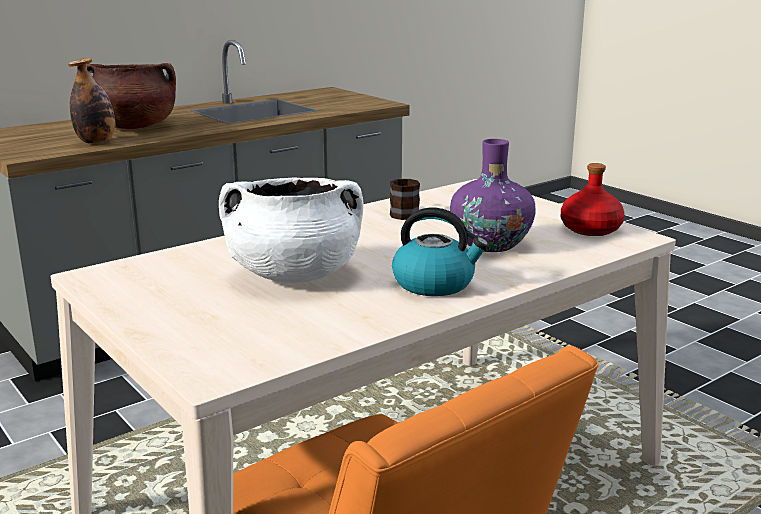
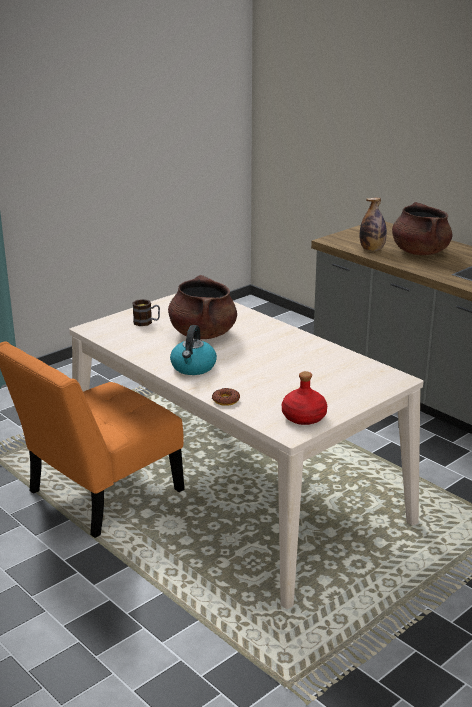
camera: 85 degrees right, 5 degrees up
white cooking pot [219,177,364,283] -> brown cooking pot [168,275,237,339]
mug [390,179,420,220] -> mug moved to [132,299,160,326]
purple vase [450,139,536,252] -> none
none -> donut [212,388,240,406]

